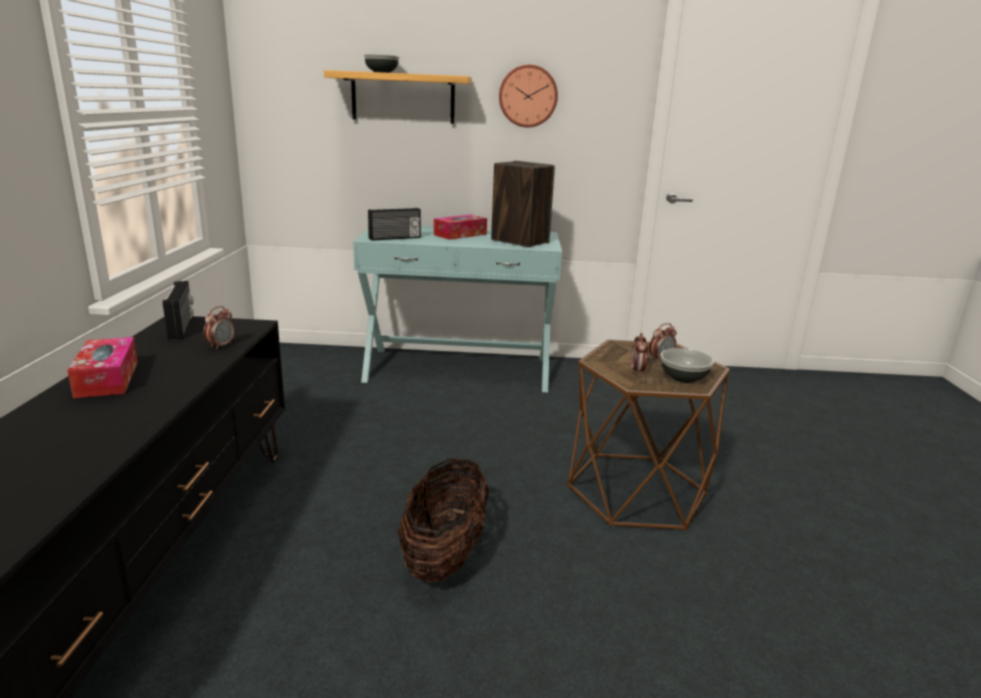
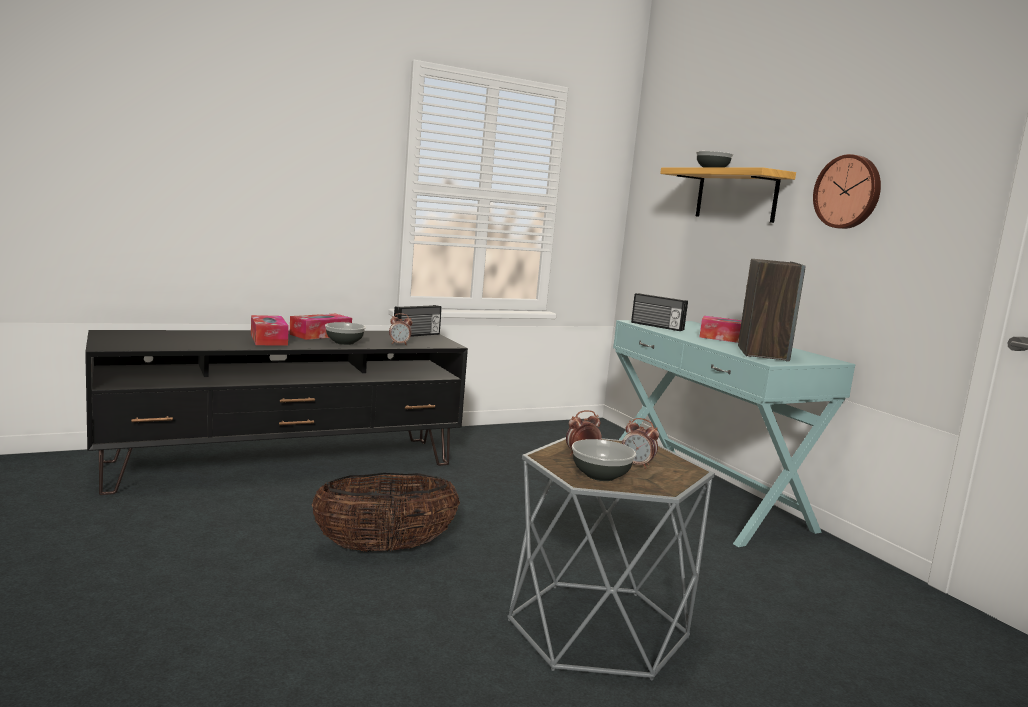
camera: 60 degrees right, 10 degrees down
brown side table [567,340,730,531] -> grey side table [507,437,715,680]
none -> tissue box [251,315,289,346]
none -> bowl [325,322,366,345]

